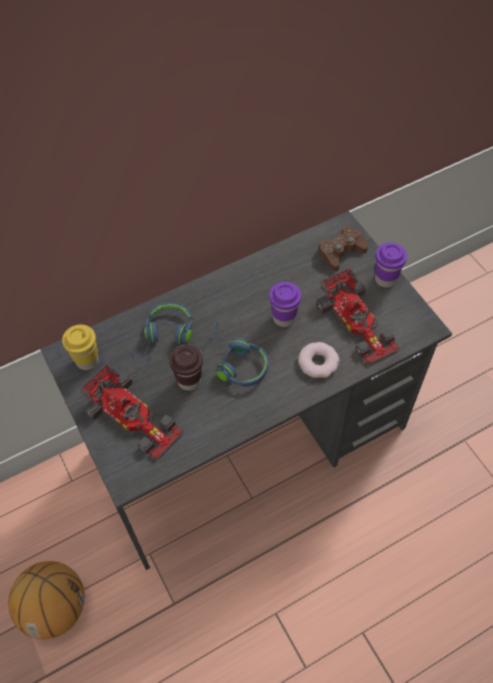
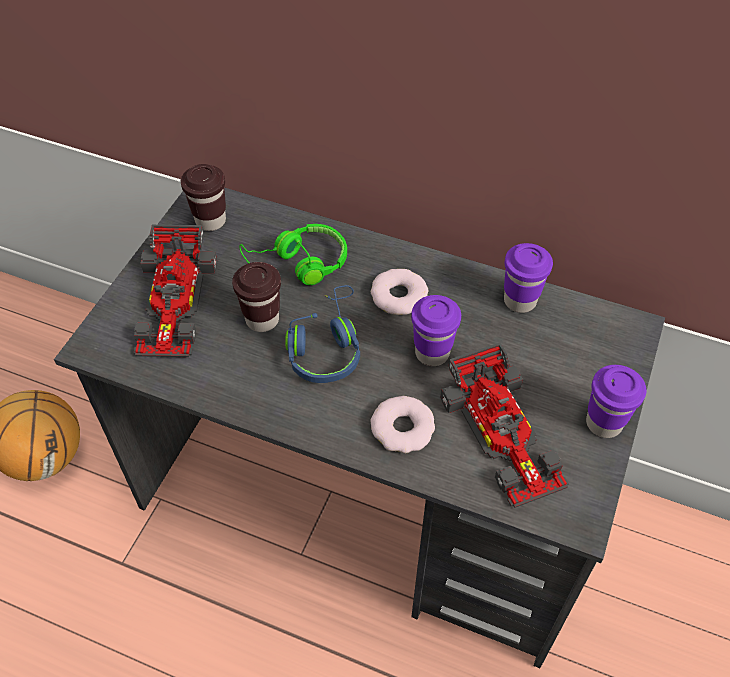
camera: 50 degrees right, 5 degrees down
yellow cup [62,325,99,370] -> brown cup [181,164,226,231]
blue headphones [132,303,193,361] -> green headphones [239,224,347,285]
toy car [316,267,400,365] -> toy car turned 45 degrees counterclockwise [440,343,569,508]
brown game controller [318,225,368,271] -> none
none -> donut [371,269,428,315]
none -> purple cup [504,243,553,313]

